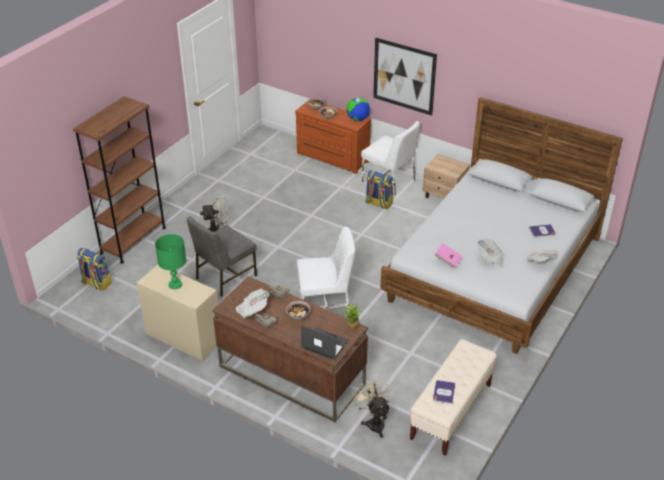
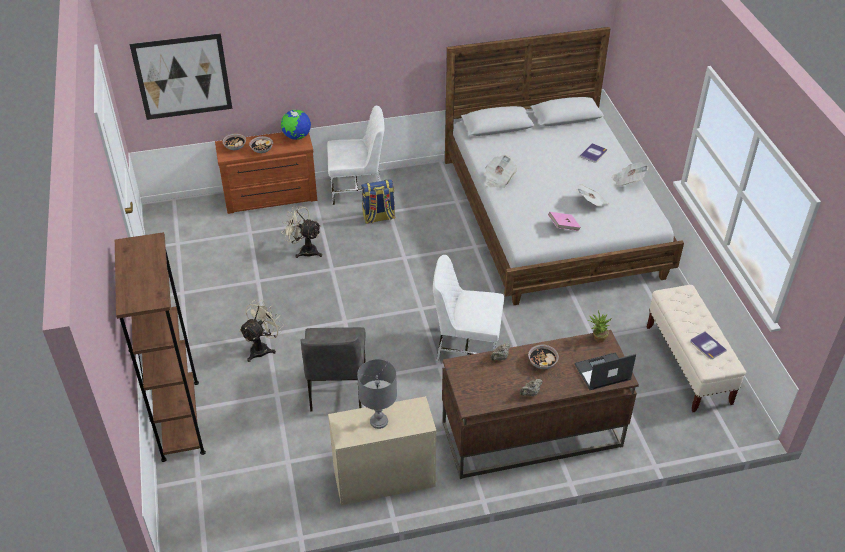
camera: 45 degrees left, 5 degrees up
backpack [77,248,112,291] -> none
green table lamp [155,234,186,289] -> grey table lamp [357,359,397,429]
newspaper [236,289,269,319] -> newspaper moved to [485,155,517,188]
white chair [297,227,355,312] -> white chair turned 120 degrees counterclockwise [433,255,504,362]
beige fan [353,377,393,438] -> beige fan moved to [281,205,322,258]
picture [373,38,437,116] -> picture moved to [130,33,232,120]
beige nightstand [423,154,470,198] -> none

